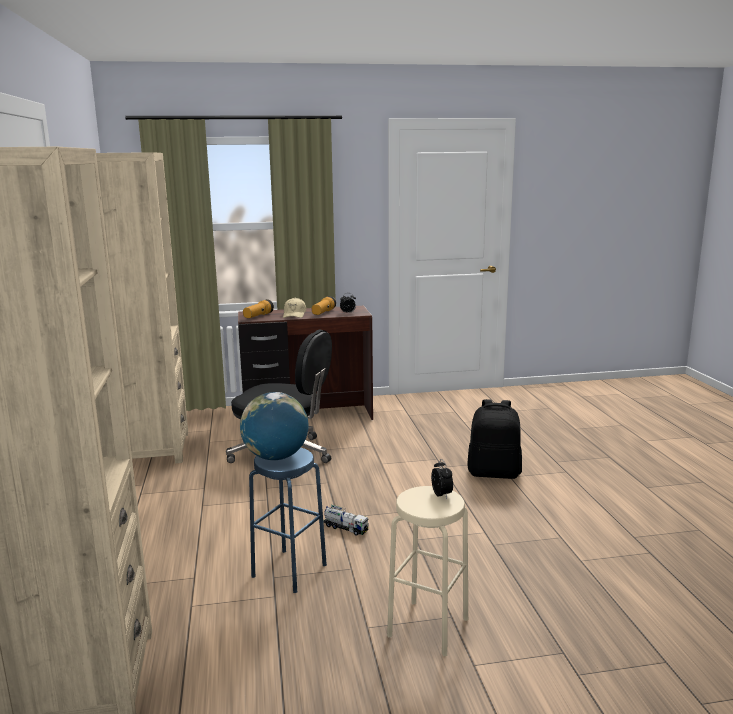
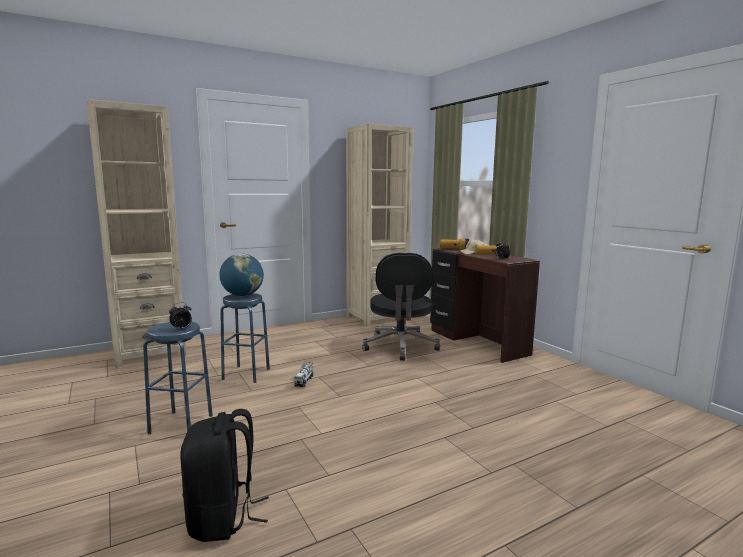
camera: 70 degrees right, 5 degrees down
beige stool [387,486,468,656] -> blue stool [143,322,213,435]
black backpack [467,399,522,479] -> black backpack moved to [180,409,269,542]

